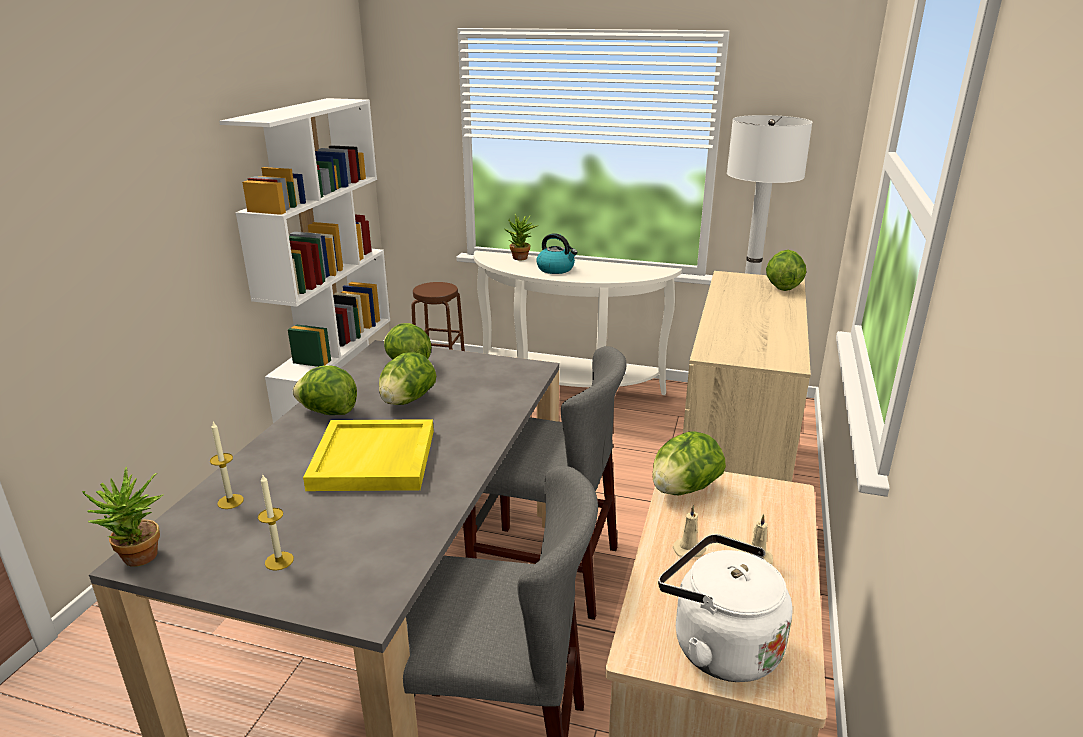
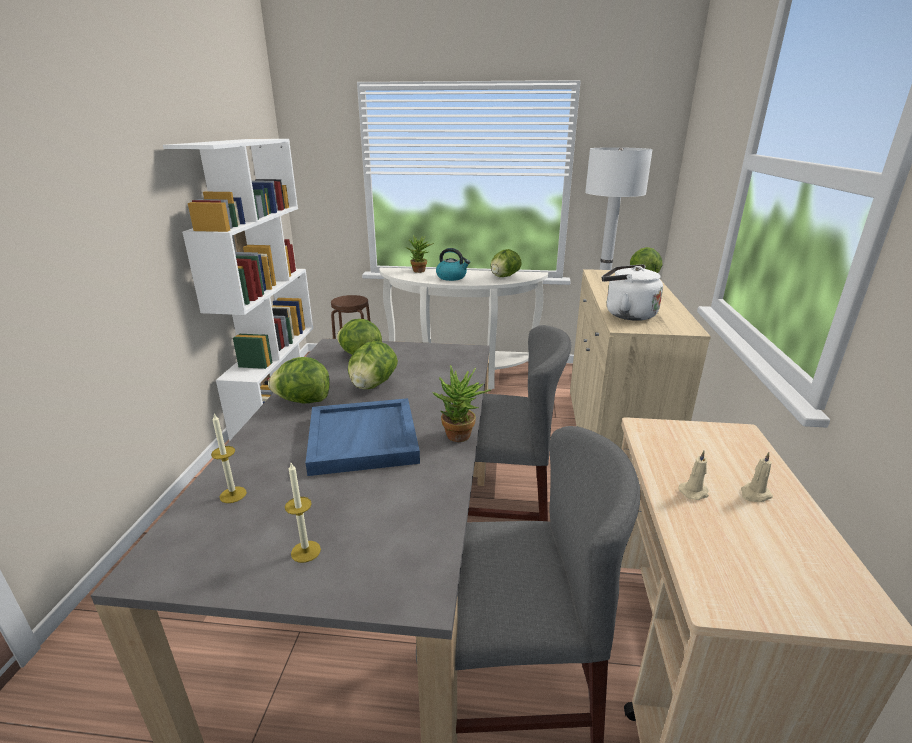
camera: 10 degrees left, 0 degrees up
potted plant [82,467,163,567] -> potted plant moved to [432,365,491,442]
yellow tray [303,419,434,491] -> blue tray [305,398,420,476]
lettuce [652,431,726,495] -> lettuce moved to [491,249,522,277]
white kettle [658,534,793,682] -> white kettle moved to [602,264,663,321]

